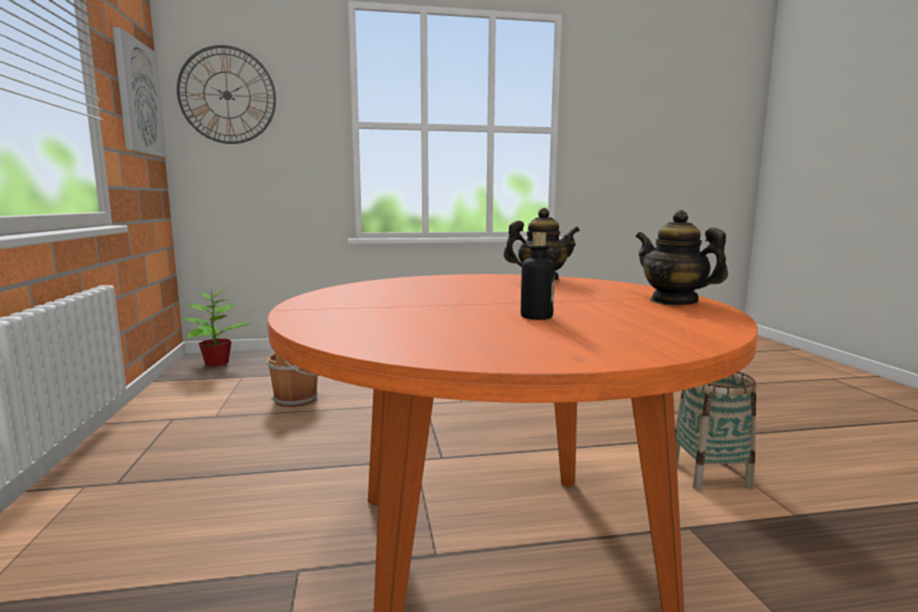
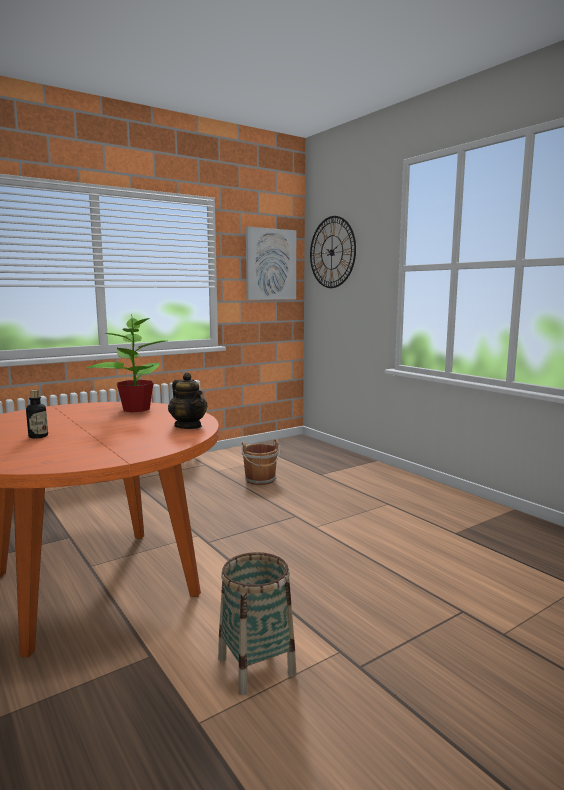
camera: 65 degrees right, 0 degrees up
potted plant [181,289,250,366] -> potted plant moved to [87,314,166,412]
teapot [635,210,728,305] -> none

